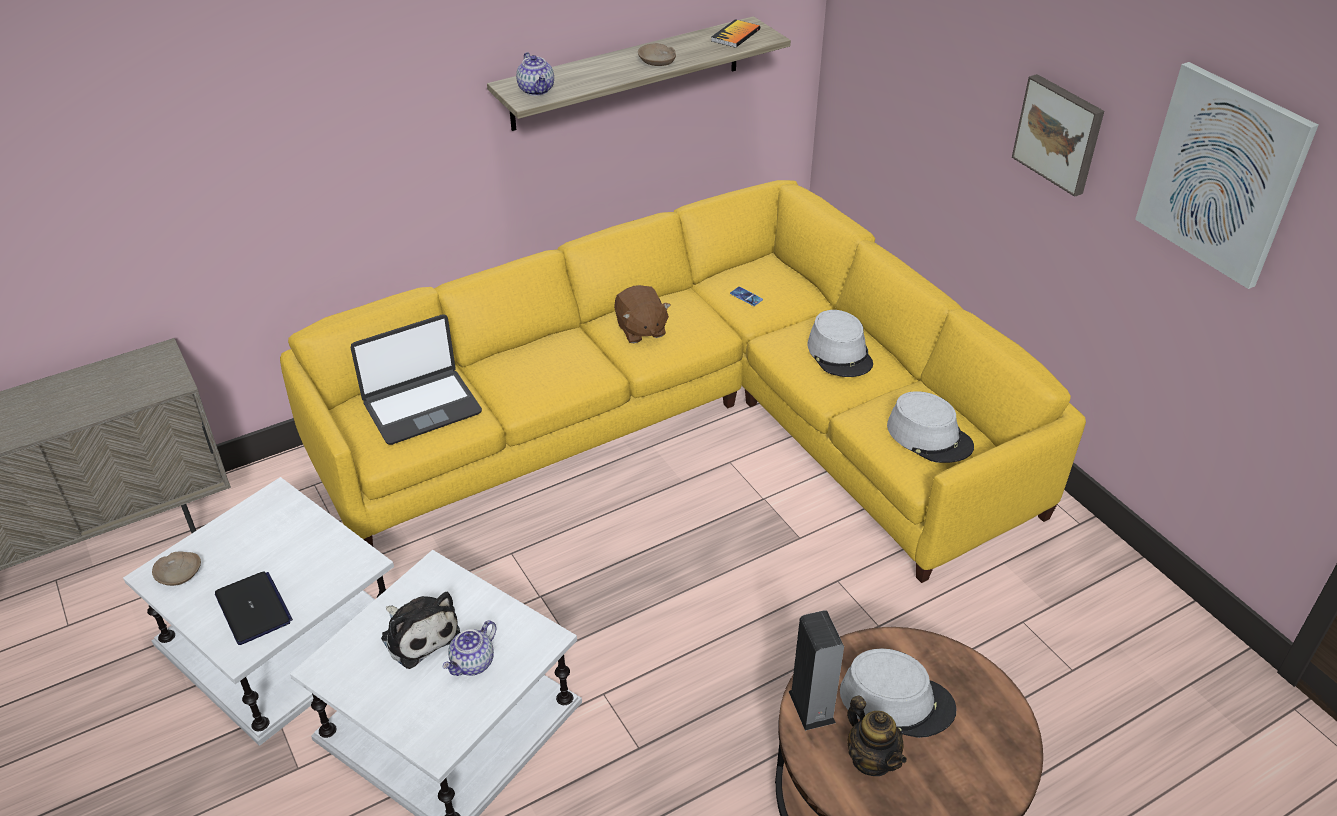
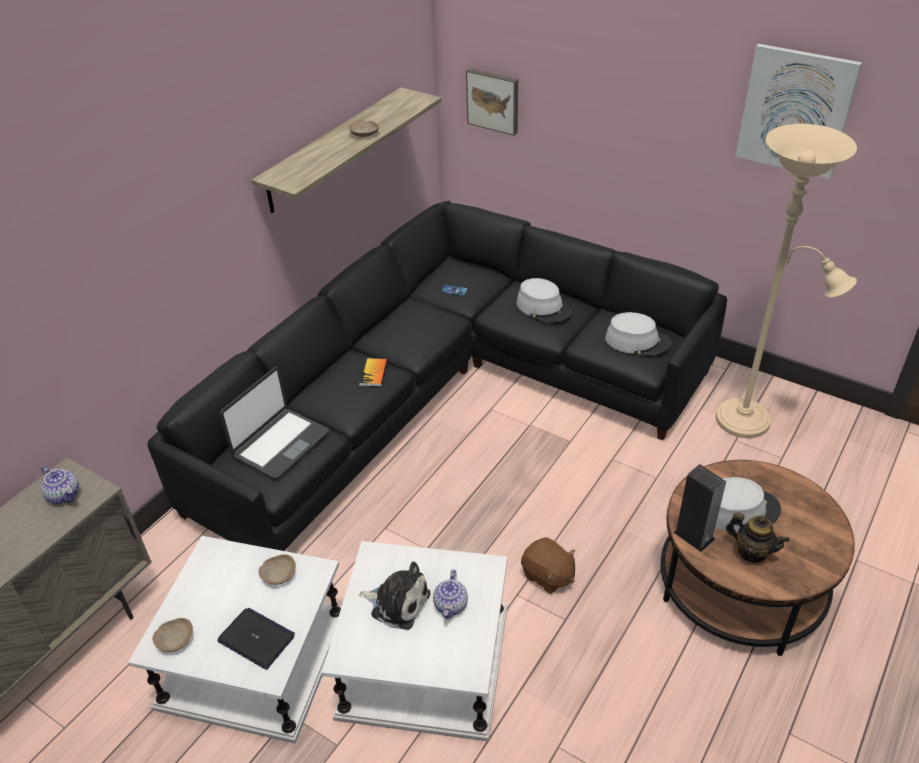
camera: 25 degrees left, 0 degrees up
yellow sofa [280,180,1086,583] -> black sofa [147,201,727,551]
teapot [516,52,554,96] -> teapot moved to [41,466,79,504]
brown plush toy [614,285,671,343] -> brown plush toy moved to [521,537,575,594]
book [711,19,760,48] -> book moved to [359,358,388,386]
picture [1012,74,1104,197] -> picture moved to [466,68,518,136]
none -> beige bowl [258,554,296,585]
none -> beige floor lamp [716,124,857,438]

